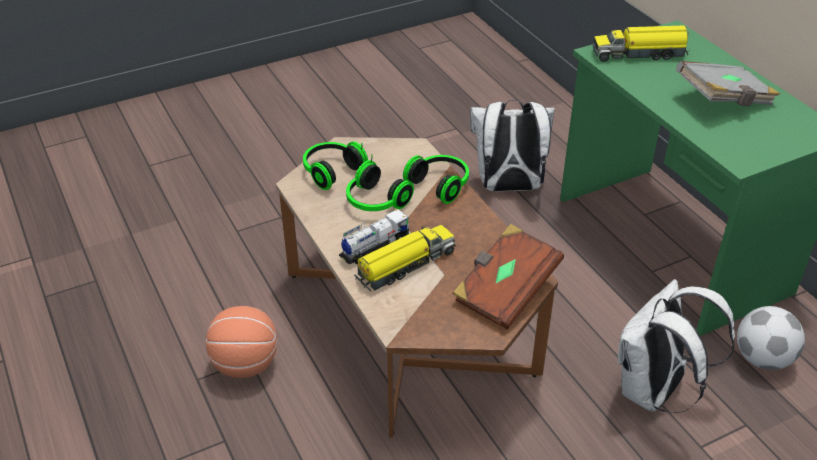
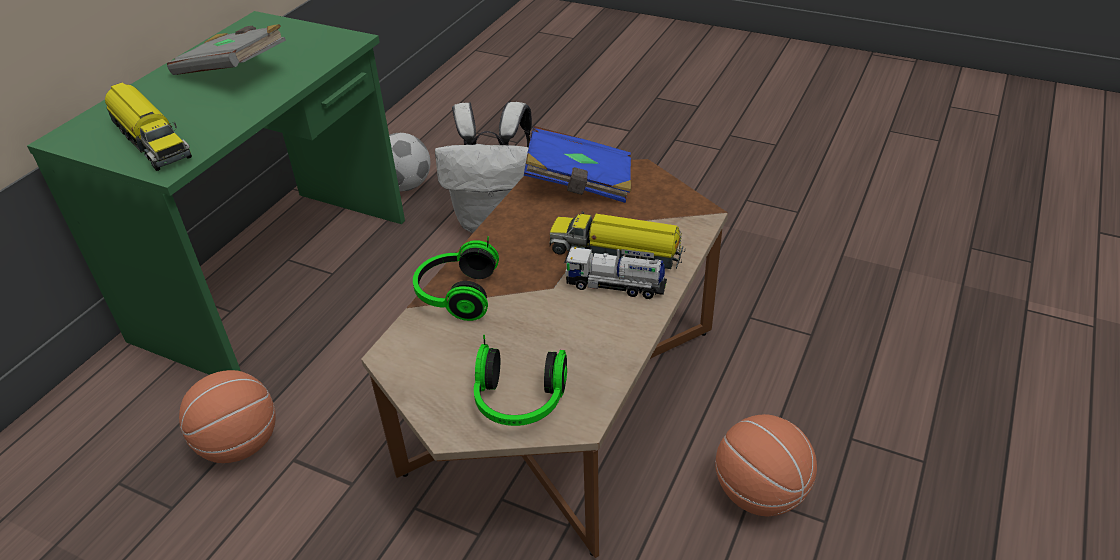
camera: 125 degrees left, 0 degrees up
headphones [346,154,414,211] -> none
brown book [452,224,564,329] -> blue book [524,126,631,203]
white backpack [470,100,555,192] -> basketball [179,370,276,463]

